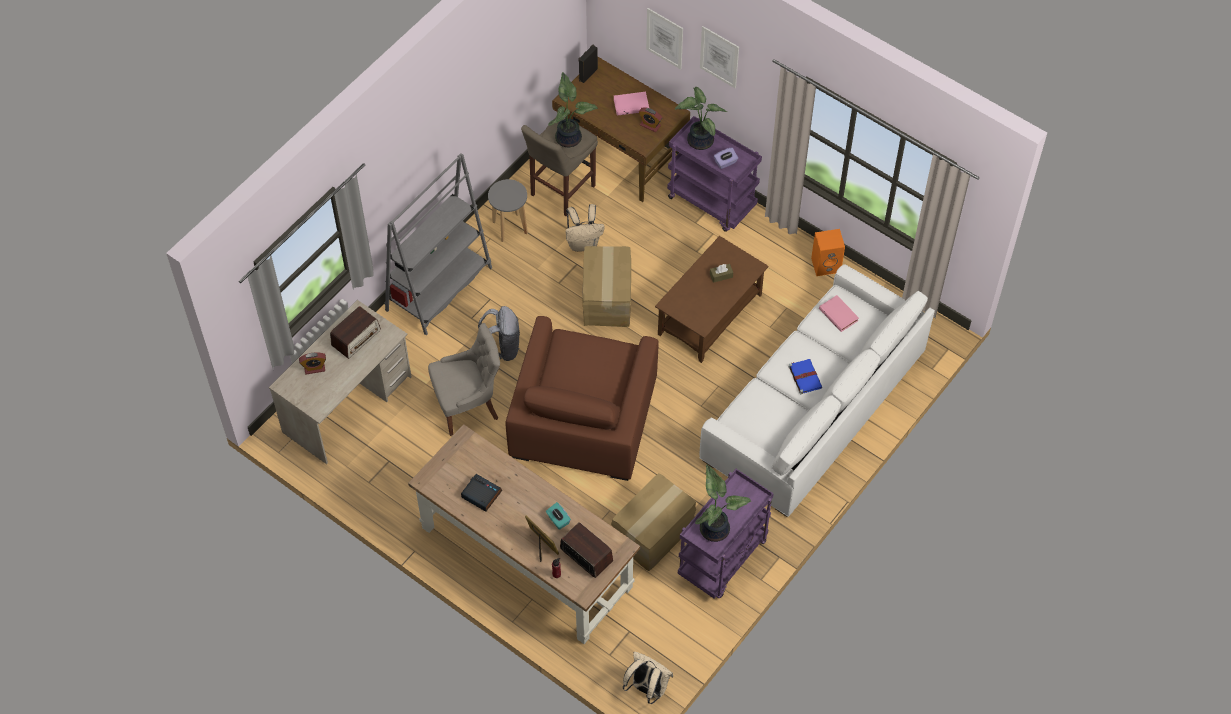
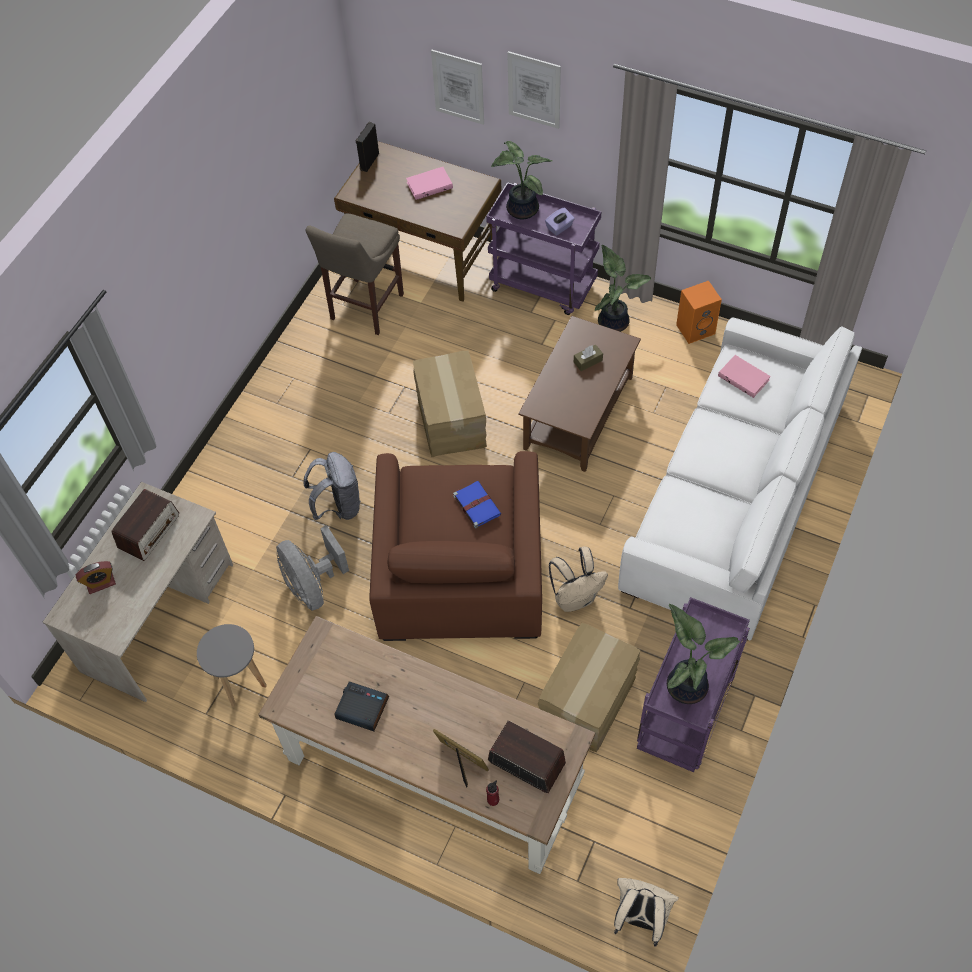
camera: 10 degrees left, 0 degrees up
grey bookcase [384,153,492,335] -> none
grey chair [428,323,500,436] -> grey fan [276,525,349,611]
grey stool [488,179,528,242] -> grey stool moved to [197,624,267,707]
turquoise tissue box [546,502,571,530] -> none
potted plant [548,72,598,147] -> potted plant moved to [595,245,652,332]
beige backpack [566,204,605,252] -> beige backpack moved to [549,547,608,612]
alarm clock [639,107,662,132] -> none
blue book [788,359,822,394] -> blue book moved to [453,481,501,529]

